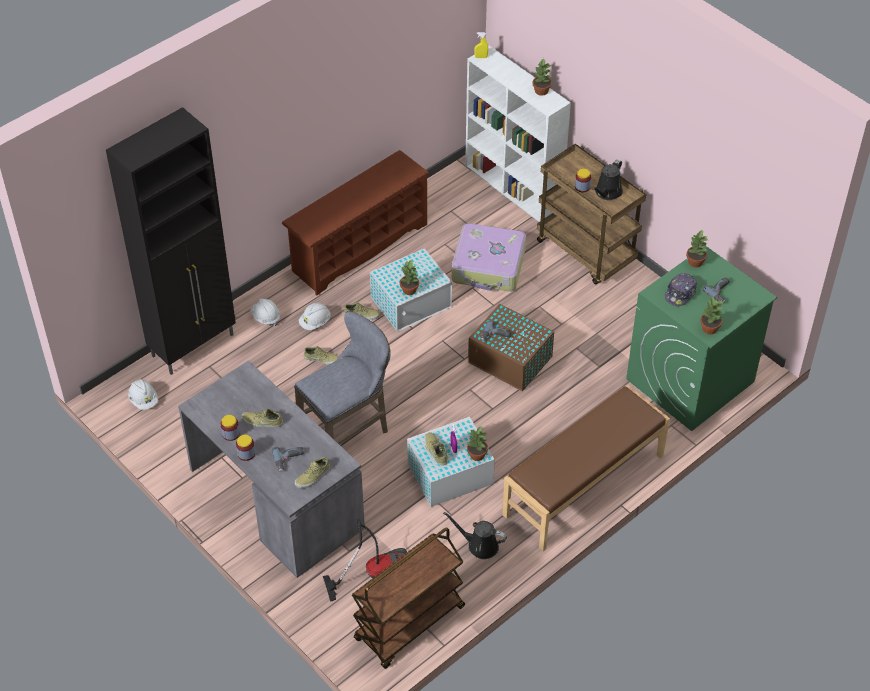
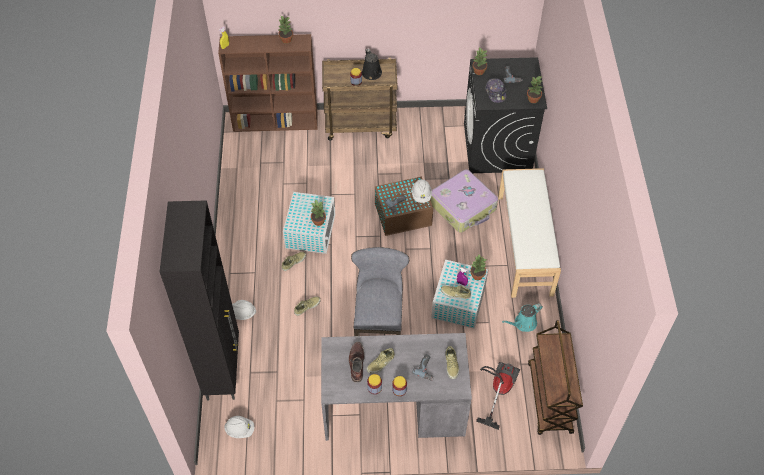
camera: 50 degrees left, 5 degrees up
brown shoe rack [281,150,430,295] -> none
white hard hat [299,302,331,330] -> white hard hat moved to [412,180,432,203]
black watering can [443,512,507,559] -> turquoise watering can [502,303,543,332]
suitcase [452,223,526,292] -> suitcase moved to [430,169,498,233]
white bookcase [465,46,571,222] -> brown bookcase [218,34,318,132]
brown bench [502,385,670,551] -> white bench [498,168,561,298]
green washing machine [626,246,777,431] -> black washing machine [464,57,547,173]
none -> brown boot [349,342,365,382]

